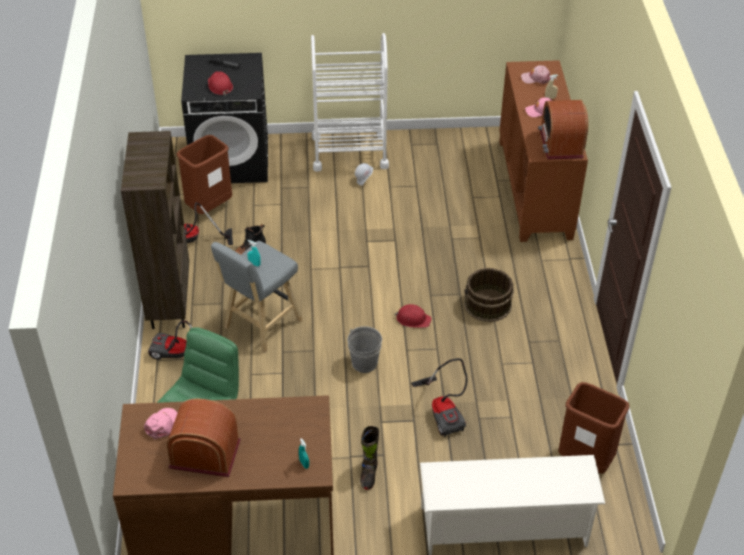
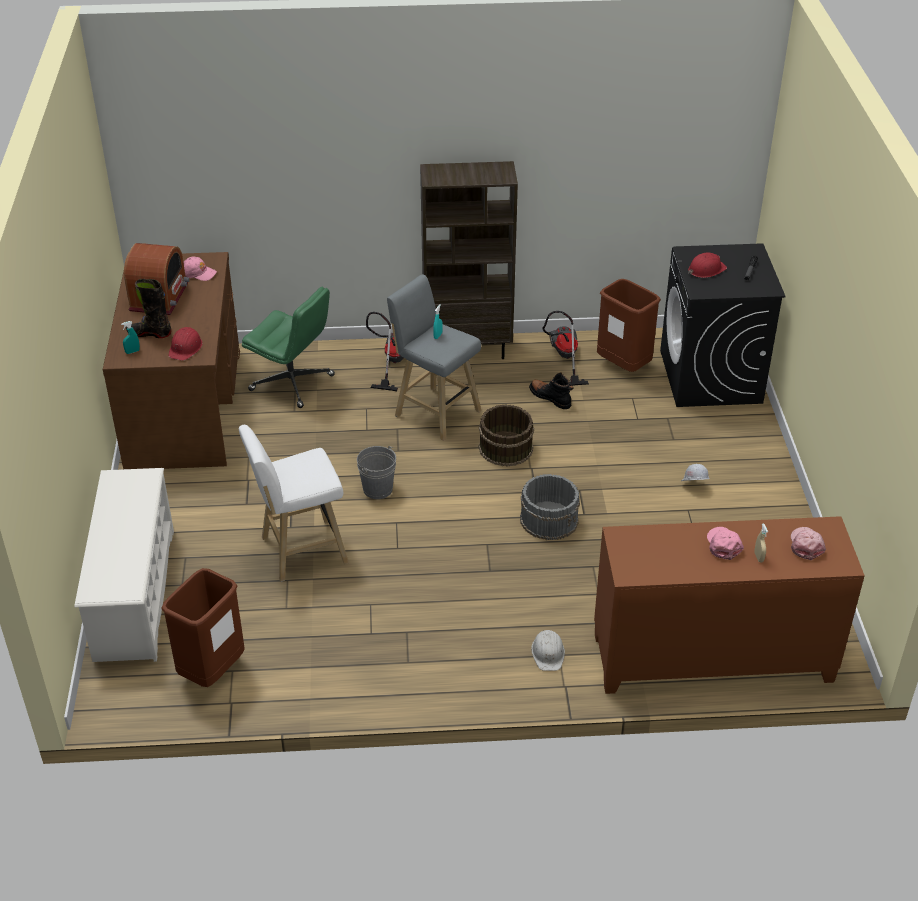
camera: 90 degrees right, 5 degrees down
white cart [311,33,389,172] -> none
black boot [360,426,379,490] -> black boot moved to [126,279,171,338]
red hard hat [394,304,432,328] -> red hard hat moved to [168,327,203,360]
vacuum cleaner [411,358,468,437] -> white stool [239,425,349,582]
brown bucket [464,268,514,322] -> brown bucket moved to [479,404,534,467]
radio [538,100,588,160] -> none
none -> grey bucket [520,474,580,540]
none -> white hard hat [531,630,565,671]

